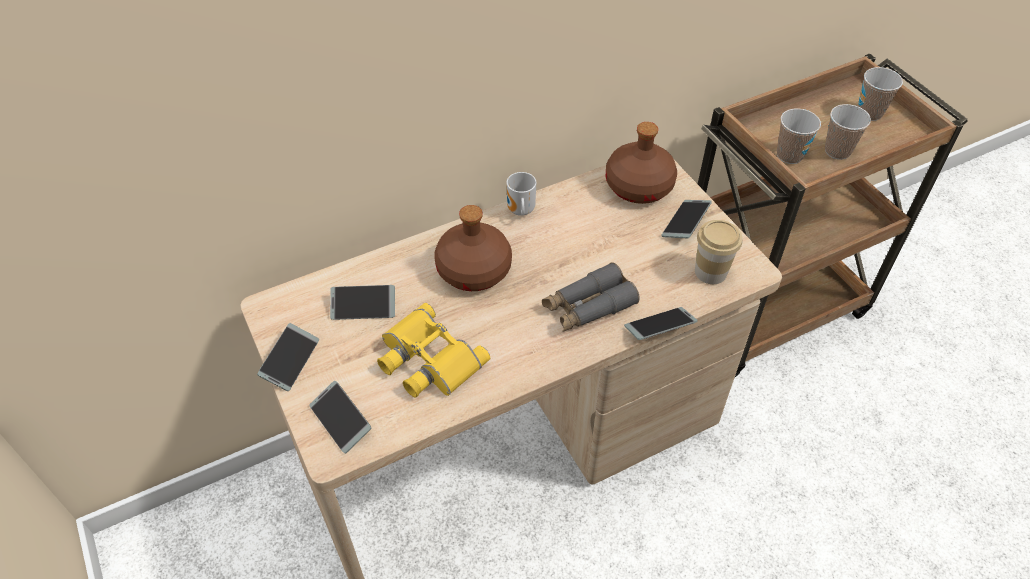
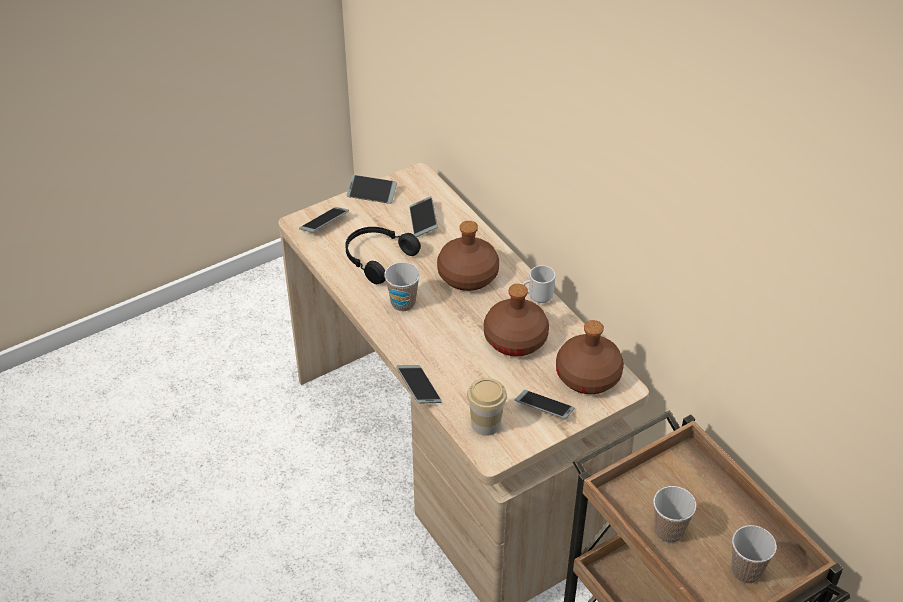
camera: 85 degrees right, 5 degrees down
yellow binoculars [377,303,490,398] -> black headphones [345,227,421,284]
grey binoculars [542,262,640,332] -> none
cup [777,108,821,164] -> cup moved to [384,262,420,311]
none -> brown bottle [484,284,549,356]

